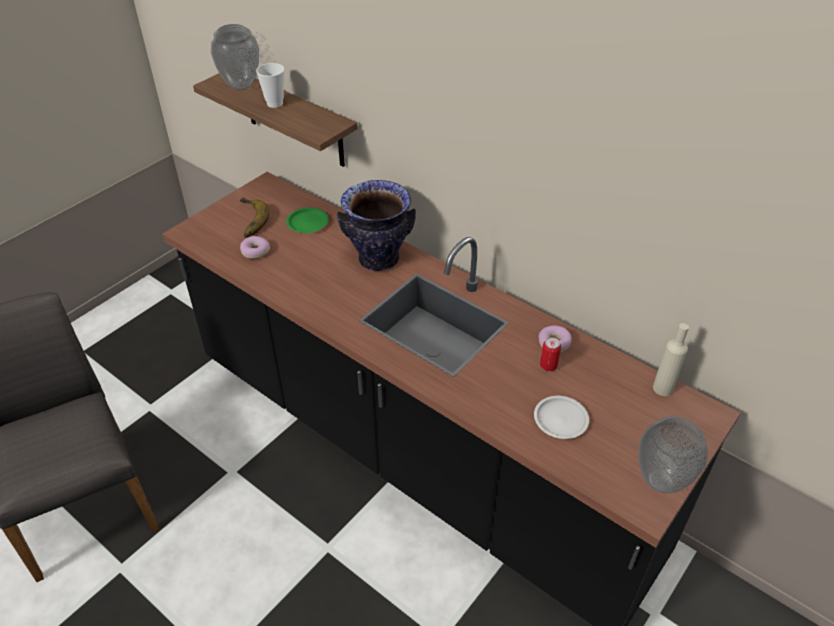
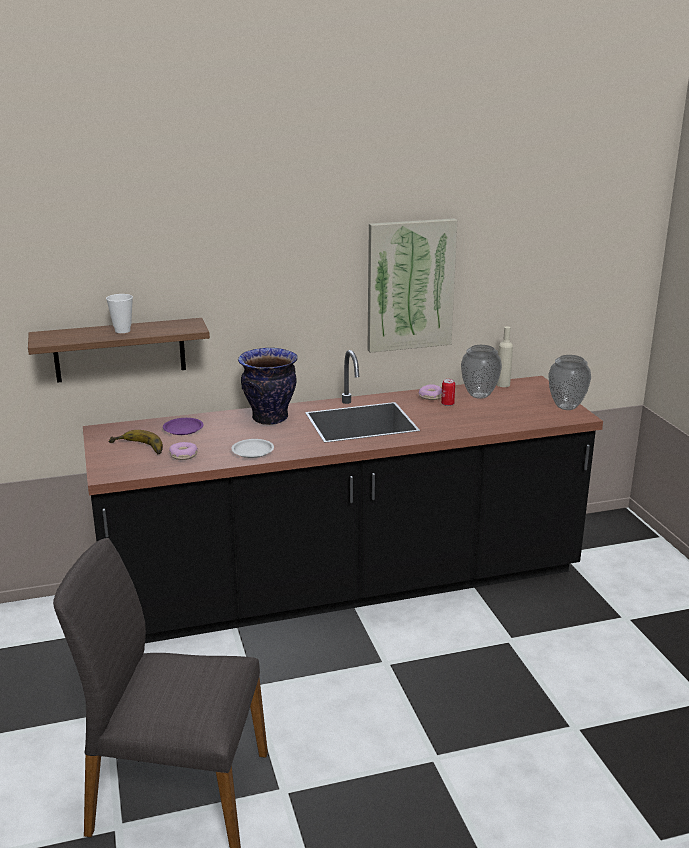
camera: 55 degrees left, 20 degrees down
vase [211,24,259,90] -> vase moved to [461,345,502,399]
green plate [286,208,329,233] -> purple plate [163,418,204,435]
white plate [534,396,589,439] -> white plate moved to [231,439,274,458]
none -> picture [367,218,457,353]

